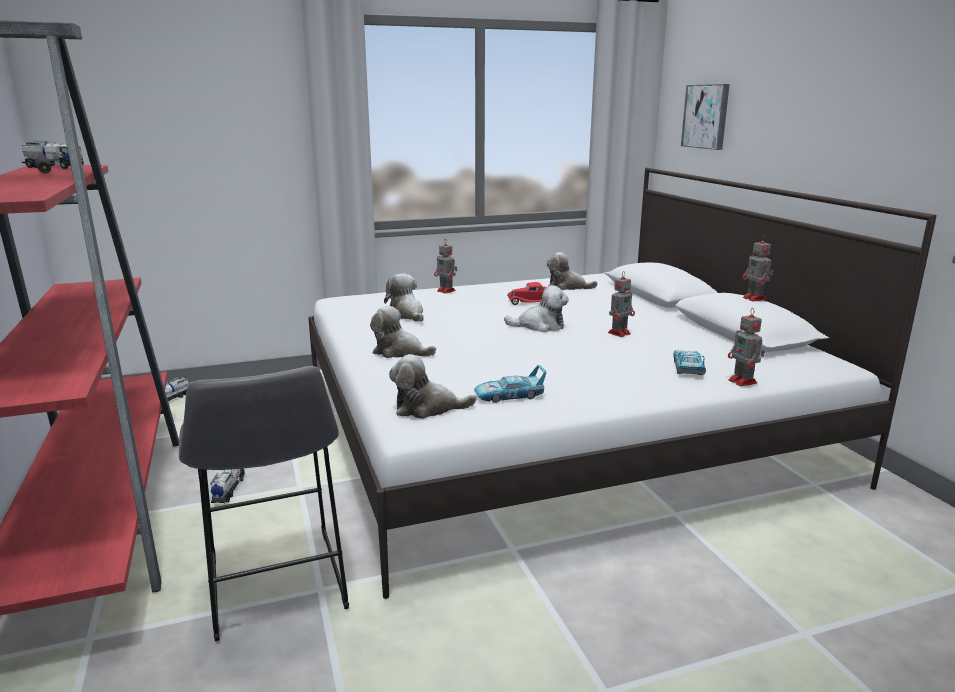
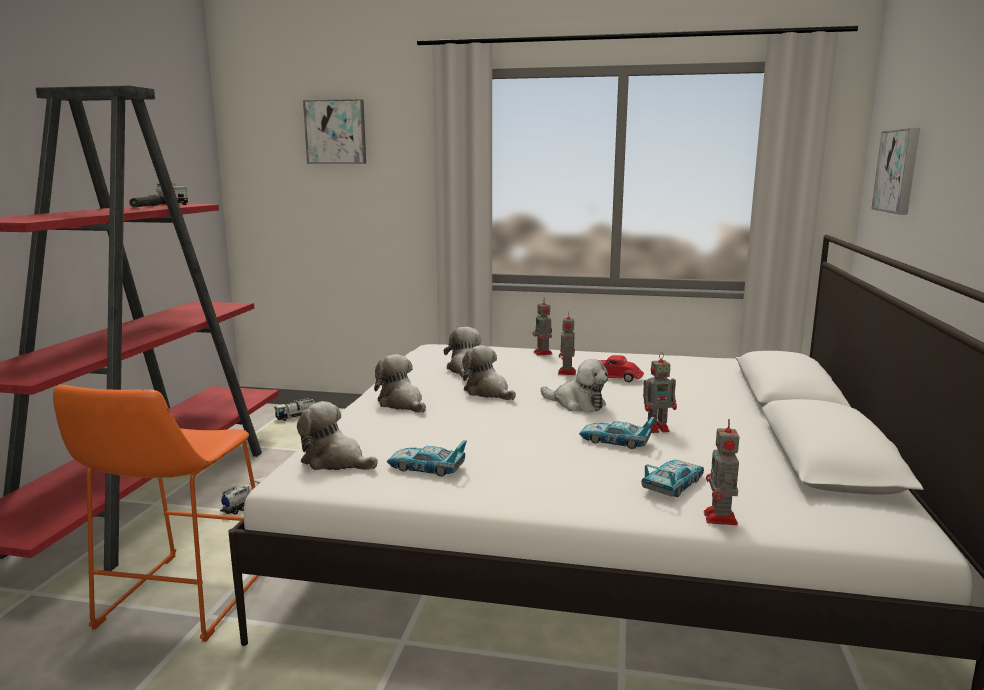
camera: 30 degrees right, 5 degrees down
grey stool [179,366,349,641] -> orange stool [53,385,259,642]
plush toy [547,252,598,290] -> plush toy moved to [462,345,516,400]
toy robot [743,235,773,301] -> toy robot moved to [558,313,576,375]
none -> picture [303,99,366,164]
none -> toy car [579,417,655,449]

